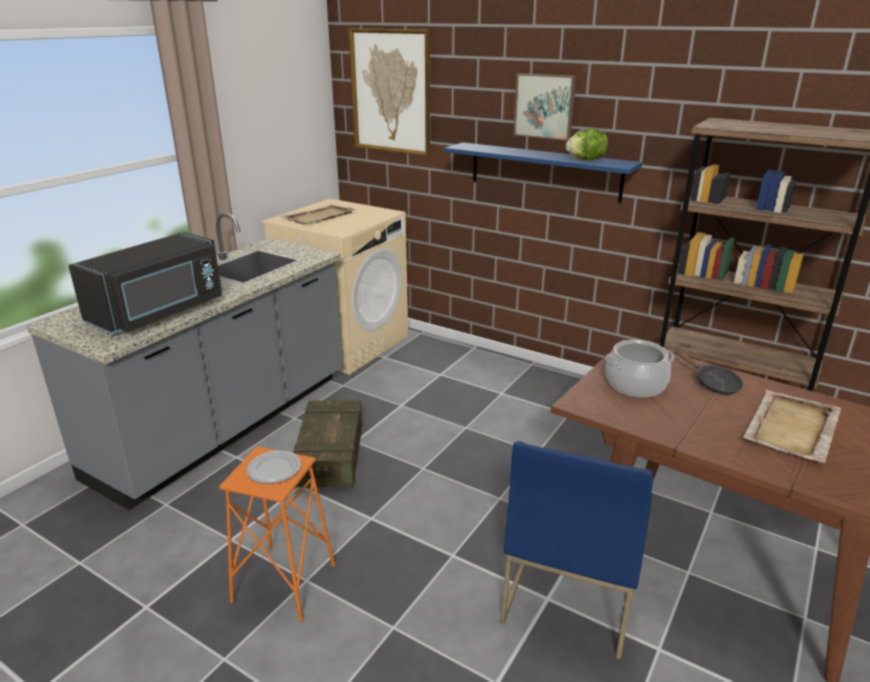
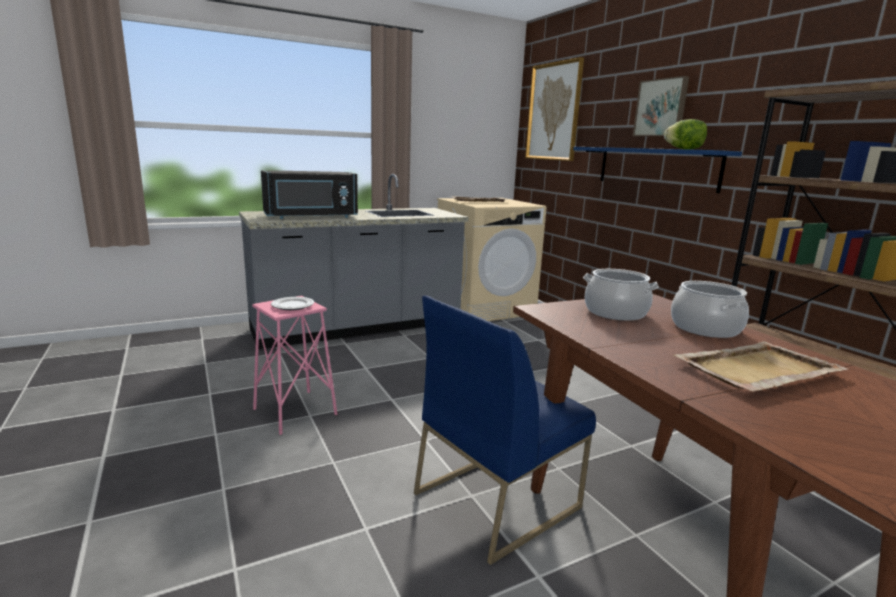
camera: 30 degrees right, 10 degrees down
orange stool [219,446,335,622] -> pink stool [252,296,338,435]
crate [293,400,362,487] -> none
black frying pan [675,350,743,394] -> cooking pot [671,281,749,338]

